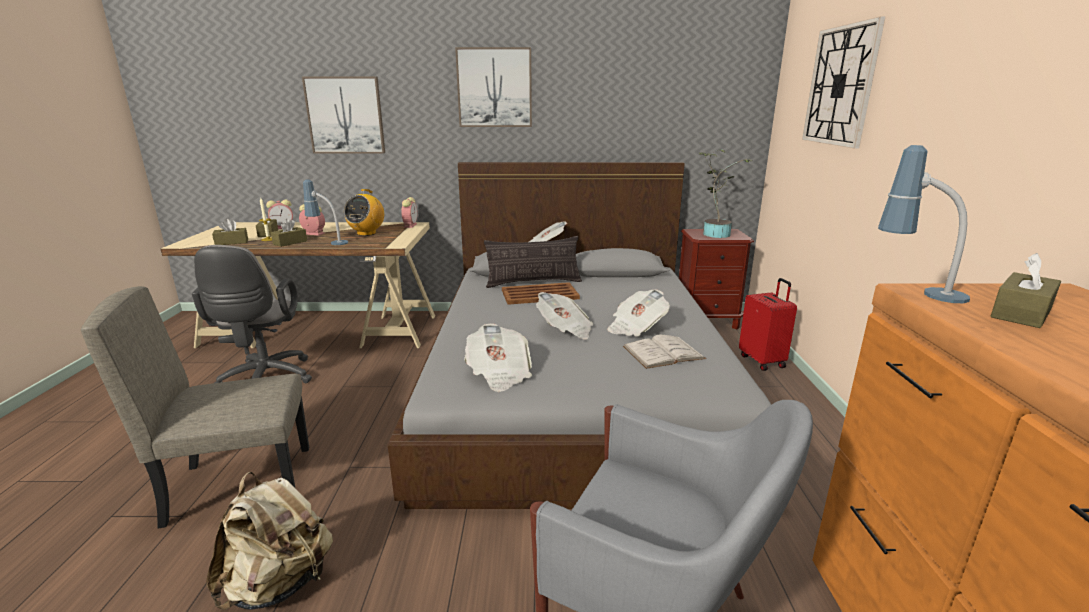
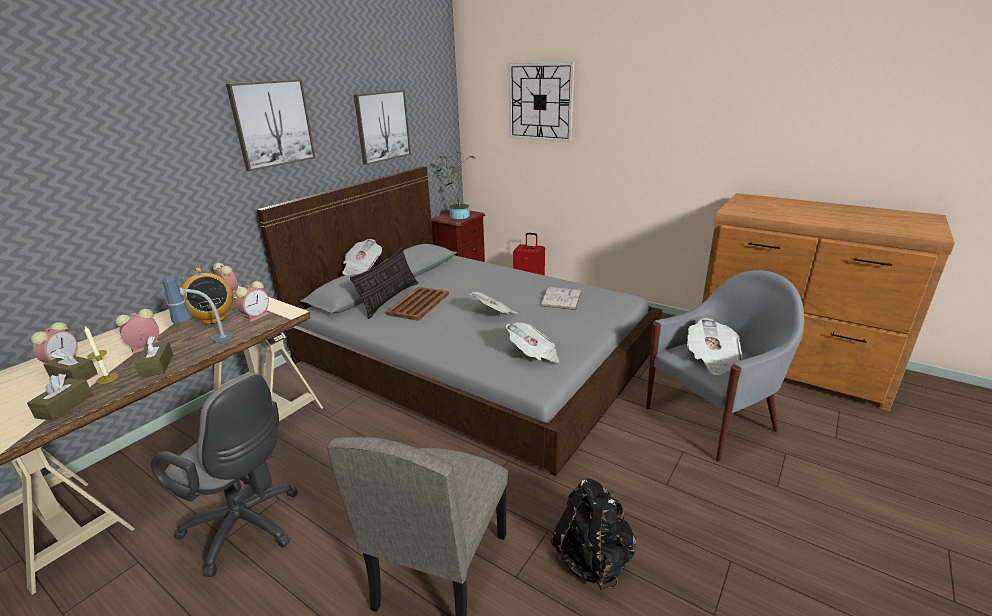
camera: 55 degrees left, 5 degrees up
beige backpack [206,472,333,610] -> black backpack [551,478,637,590]
picture [302,77,385,154] -> picture moved to [354,90,411,165]
newspaper [607,290,670,337] -> newspaper moved to [687,318,742,375]
table lamp [878,145,970,303] -> none
brown tissue box [990,253,1061,328] -> none
none -> alarm clock [235,281,269,322]

